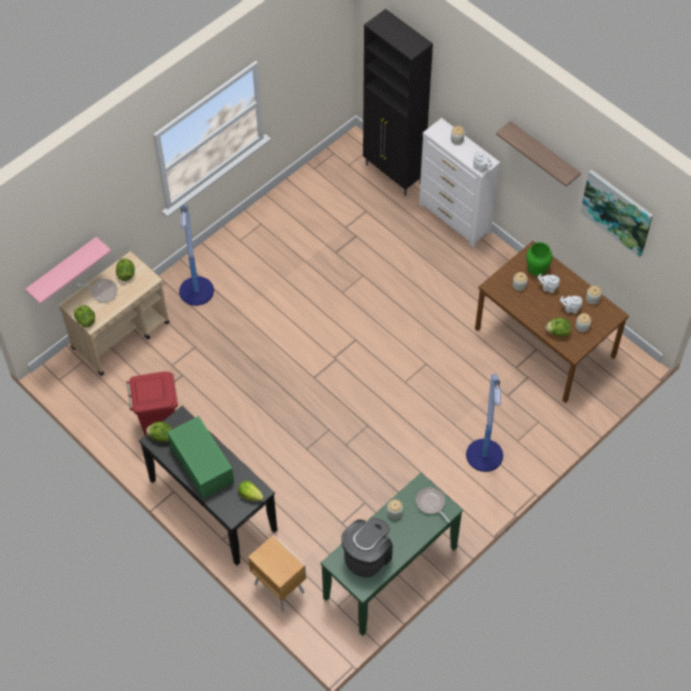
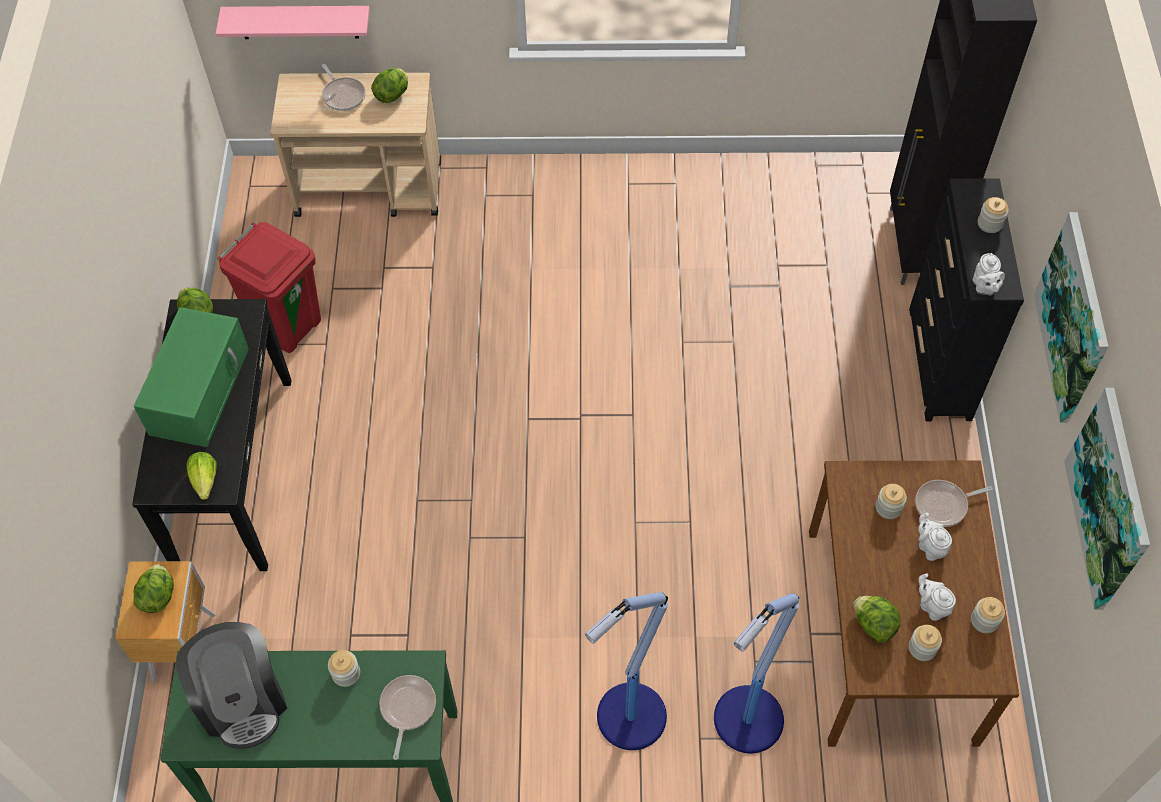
camera: 45 degrees right, 0 degrees up
lettuce [74,305,95,328] -> lettuce moved to [134,564,174,613]
floor lamp [179,205,214,306] -> floor lamp moved to [714,593,799,753]
coffee machine [341,518,393,578] -> coffee machine turned 75 degrees clockwise [176,622,287,749]
white dresser [419,118,500,247] -> black dresser [909,178,1024,421]
shelf [496,121,581,187] -> picture [1034,212,1109,423]
green vase [526,242,552,276] -> frying pan [915,480,993,527]

